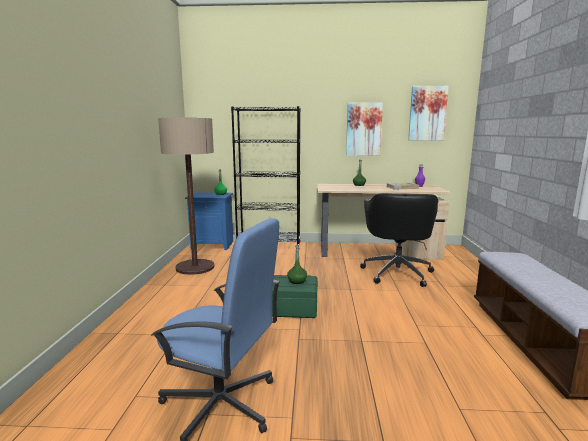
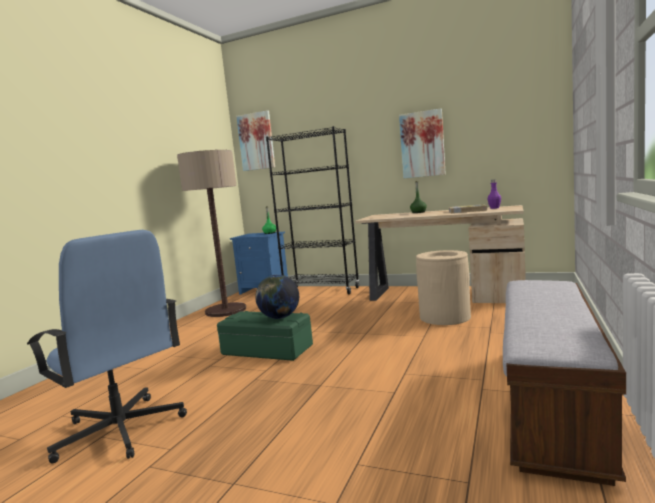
camera: 20 degrees right, 5 degrees down
green bottle [287,244,307,284] -> globe [255,275,299,319]
black office chair [360,193,438,287] -> beige trash can [416,250,471,325]
picture [408,86,449,141] -> picture moved to [236,110,275,171]

